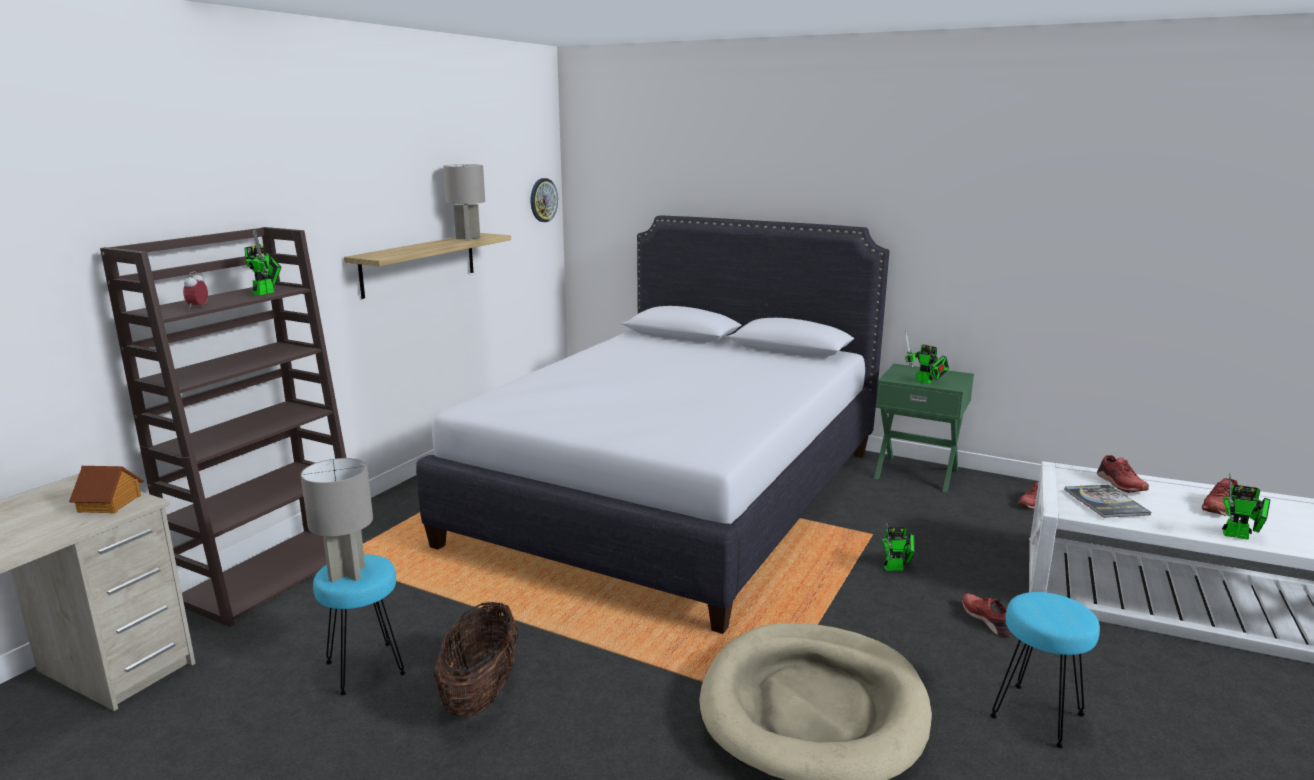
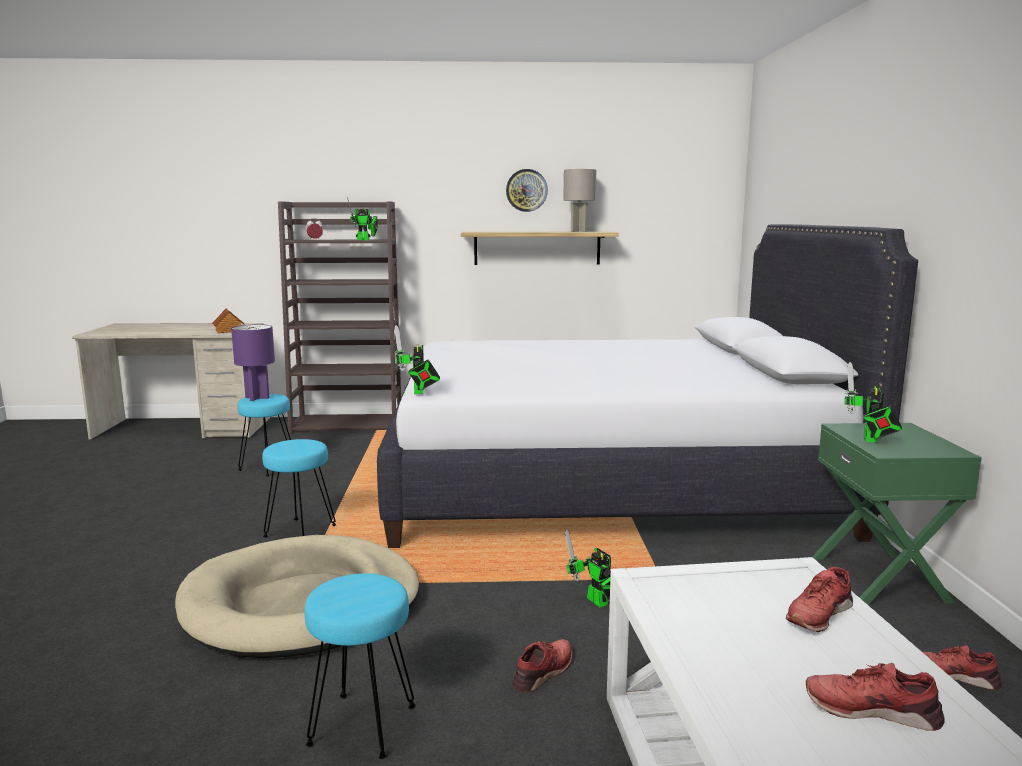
camera: 60 degrees right, 5 degrees down
grey table lamp [301,458,373,583] -> purple table lamp [231,324,275,401]
basket [434,601,519,716] -> none
wall clock [531,178,558,222] -> wall clock moved to [506,169,548,212]
book [1064,485,1151,518] -> none
toy robot [1222,473,1271,540] -> toy robot moved to [394,325,440,394]
none -> turquoise stool [262,439,337,538]

